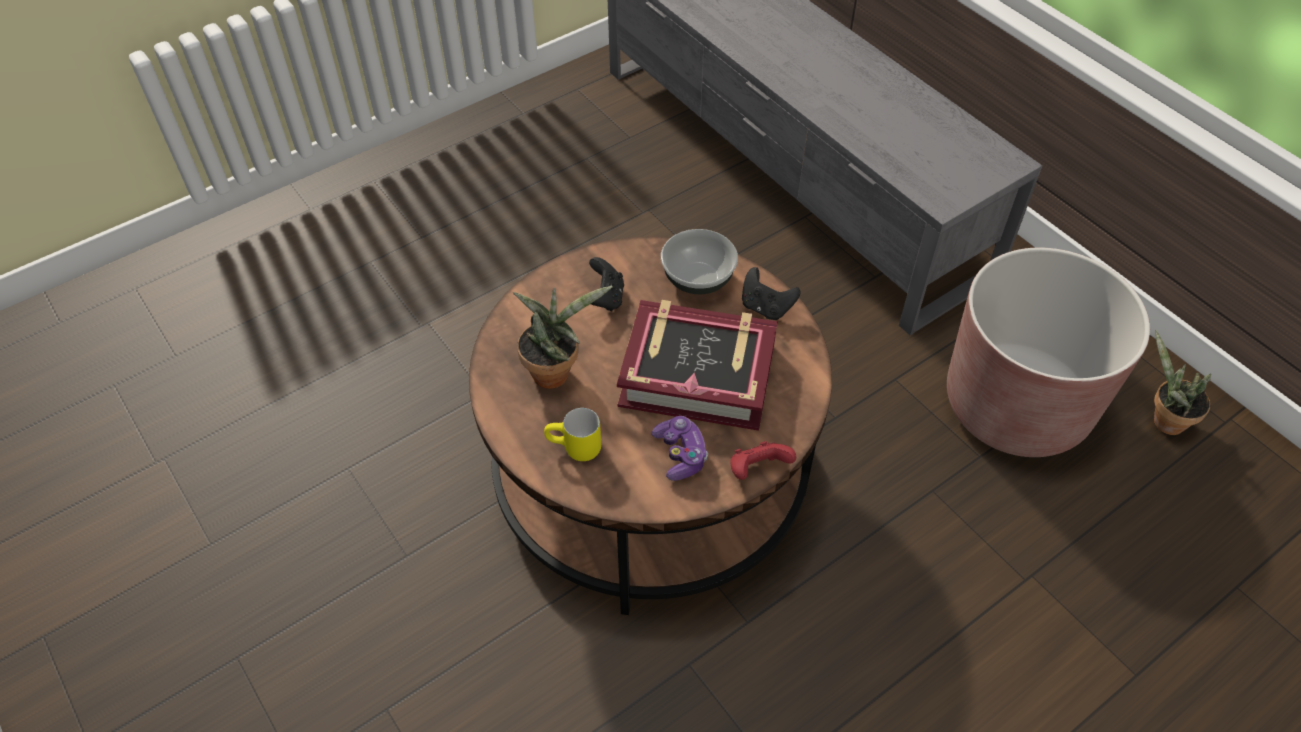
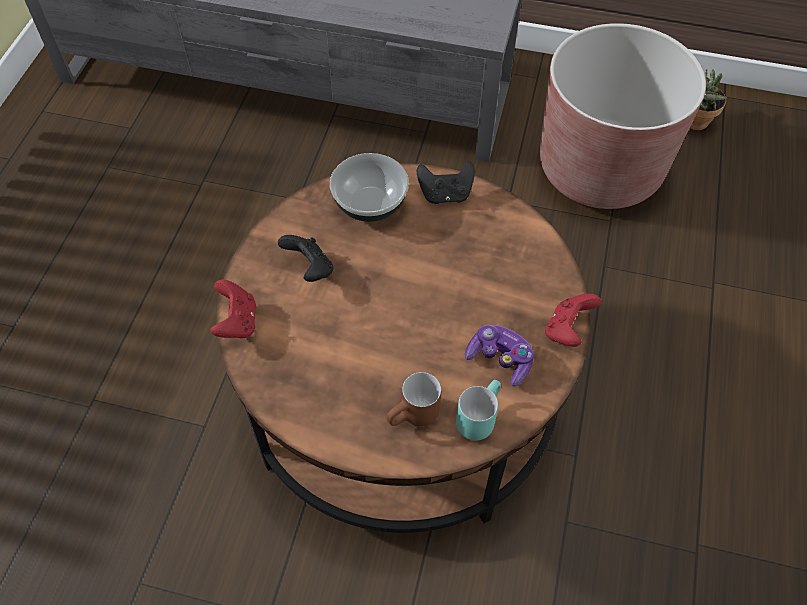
camera: 40 degrees left, 5 degrees up
potted plant [513,285,613,389] -> none
yellow mug [544,408,601,461] -> brown mug [386,372,441,427]
book [617,300,778,431] -> none
none -> red game controller [210,280,256,338]
none -> turquoise mug [456,380,501,441]

